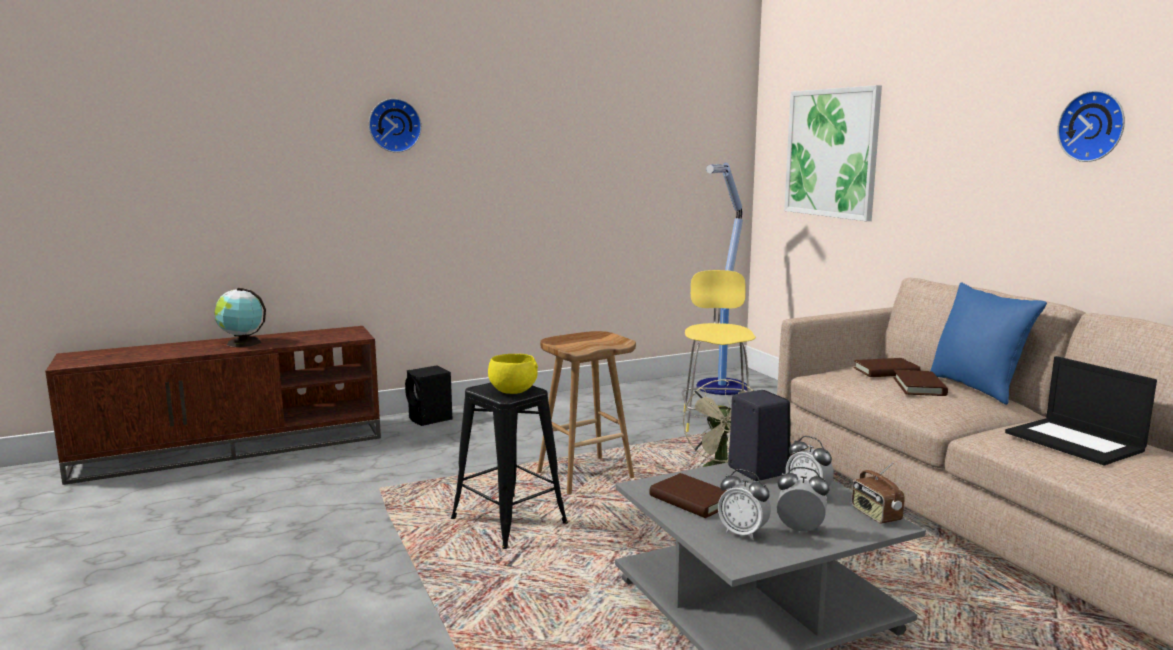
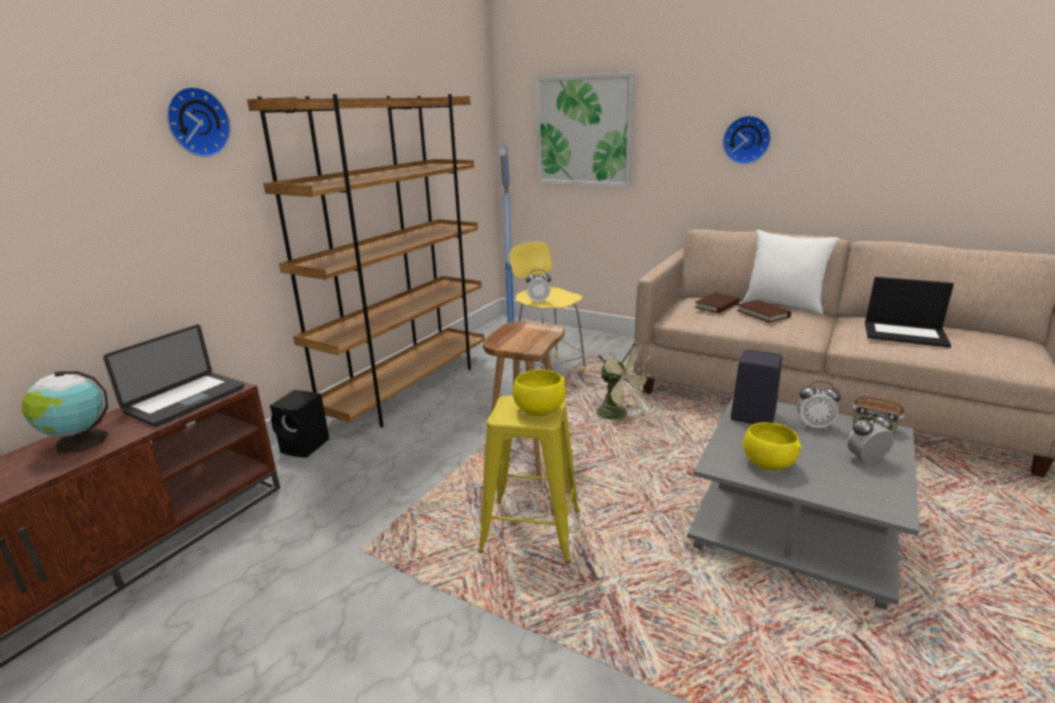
camera: 35 degrees left, 10 degrees up
black stool [451,382,568,549] -> yellow stool [478,395,580,563]
brown book [649,473,727,518] -> yellow bowl [743,422,802,470]
alarm clock [718,469,771,540] -> alarm clock moved to [526,269,551,303]
blue pillow [930,282,1047,405] -> white pillow [742,230,839,315]
wall clock [1057,90,1125,162] -> wall clock moved to [723,115,771,164]
none -> laptop [103,325,244,427]
none -> brown bookcase [247,94,485,427]

